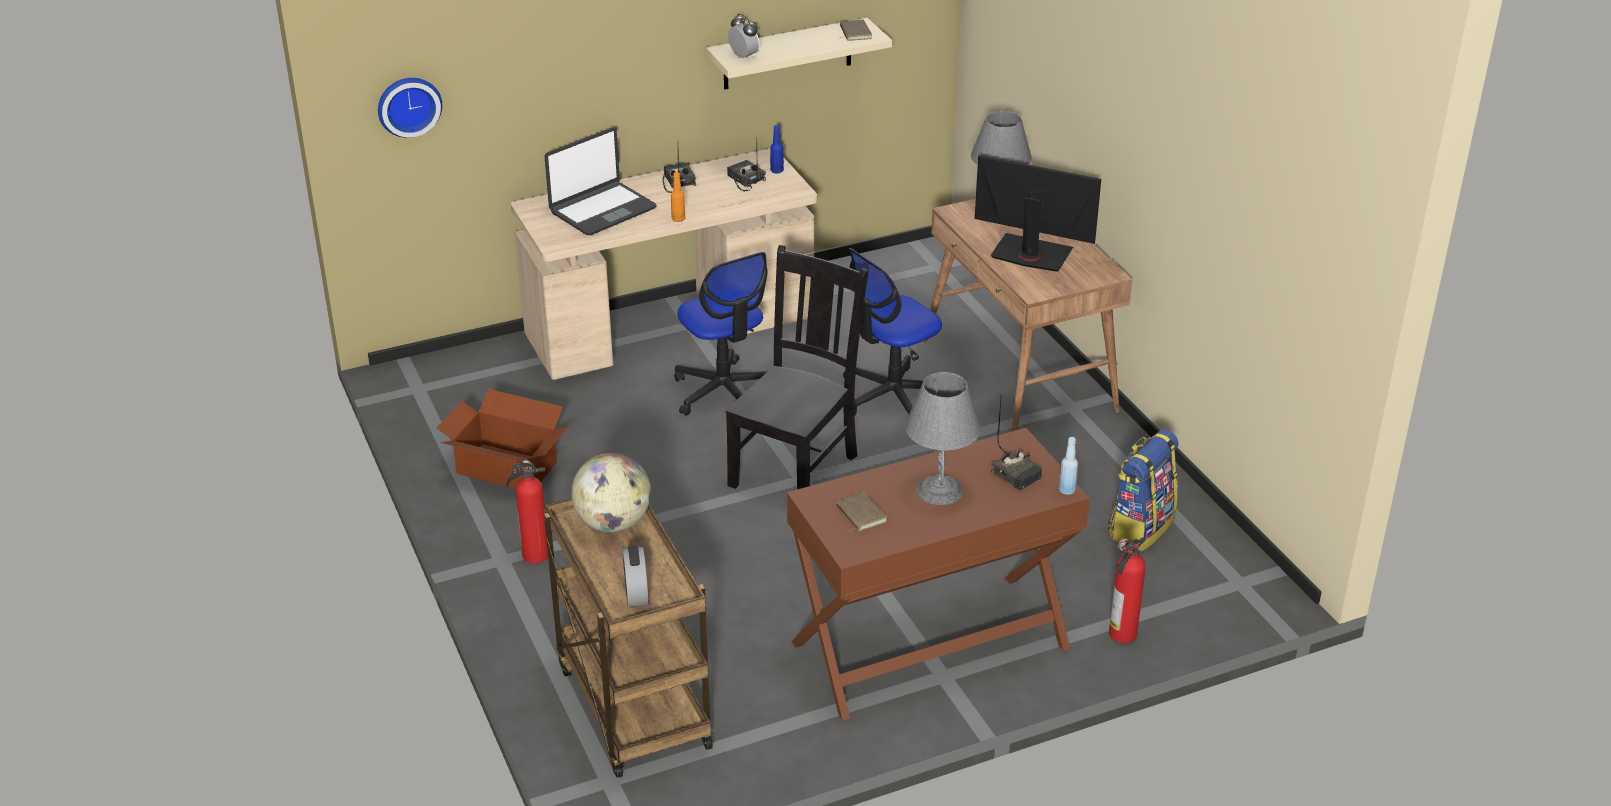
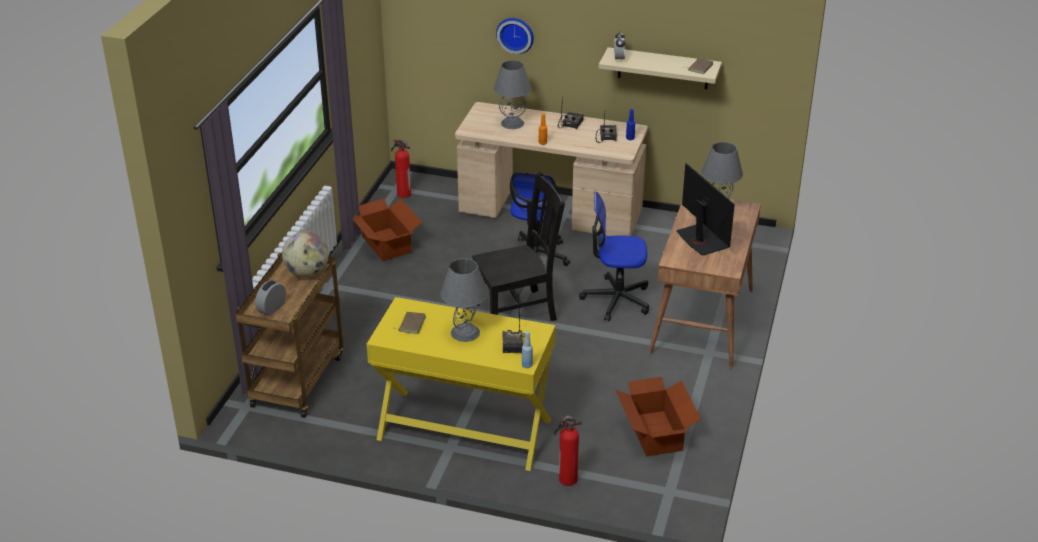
camera: 40 degrees right, 0 degrees up
wall clock [378,78,442,138] -> wall clock moved to [496,18,534,54]
fire extinguisher [506,460,548,564] -> fire extinguisher moved to [391,139,411,198]
laptop [545,128,657,235] -> grey table lamp [494,60,531,129]
brown console table [787,428,1090,721] -> yellow console table [366,297,556,471]
backpack [1108,429,1178,551] -> cardboard box [616,377,701,457]

